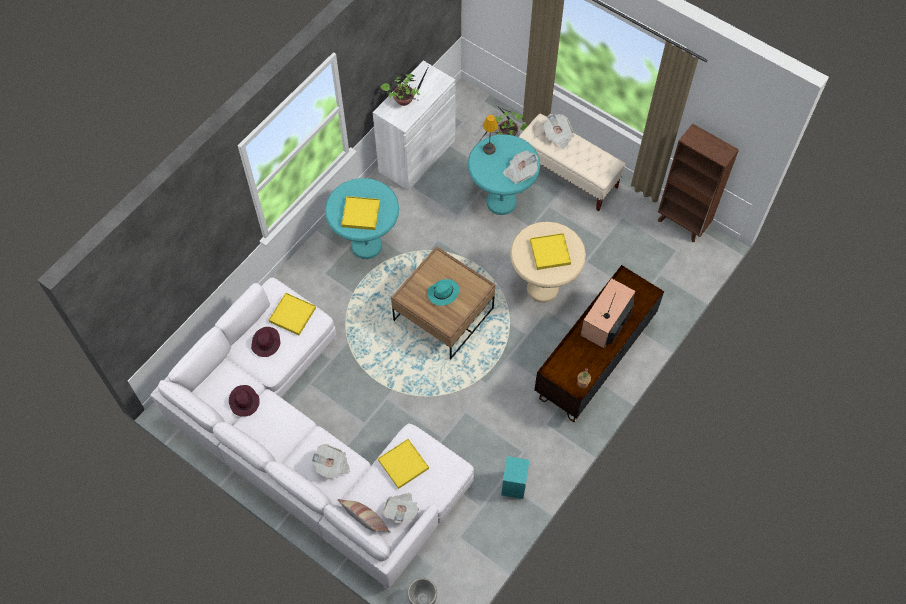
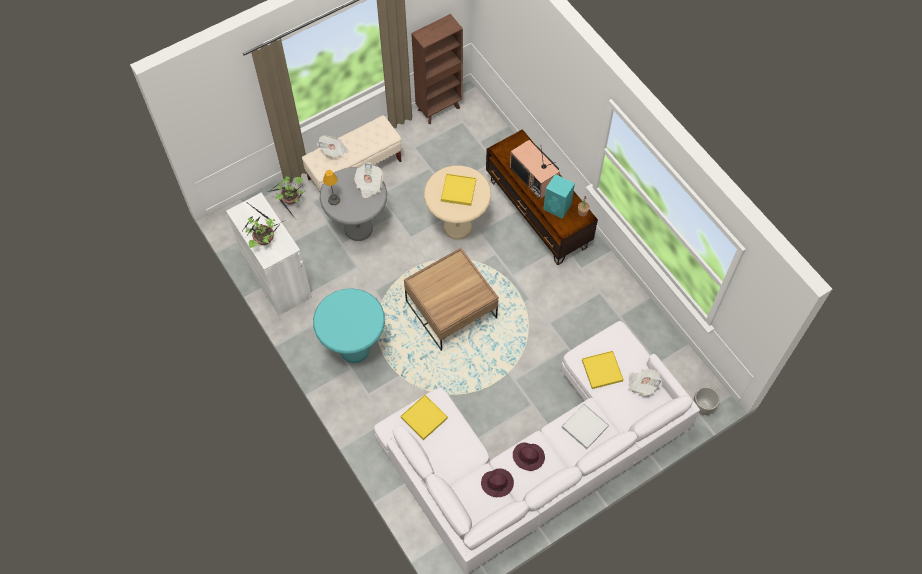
camera: 70 degrees left, 0 degrees up
purple hat [251,327,281,357] -> purple hat moved to [513,443,545,471]
newspaper [311,444,350,479] -> white tray [562,403,609,449]
pillow [338,499,391,533] -> none
yellow tray [342,196,380,230] -> none
turquoise hat [428,279,459,306] -> none
turquoise side table [468,134,540,215] -> grey side table [320,167,387,241]
turquoise speaker [501,456,529,499] -> turquoise speaker moved to [543,174,575,219]

